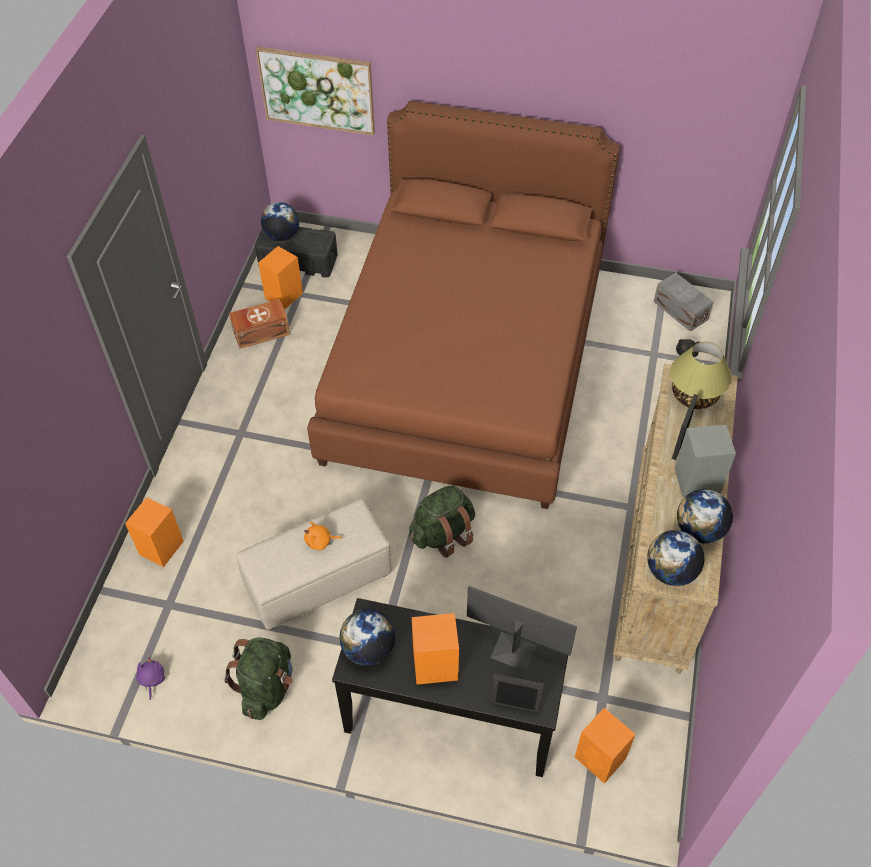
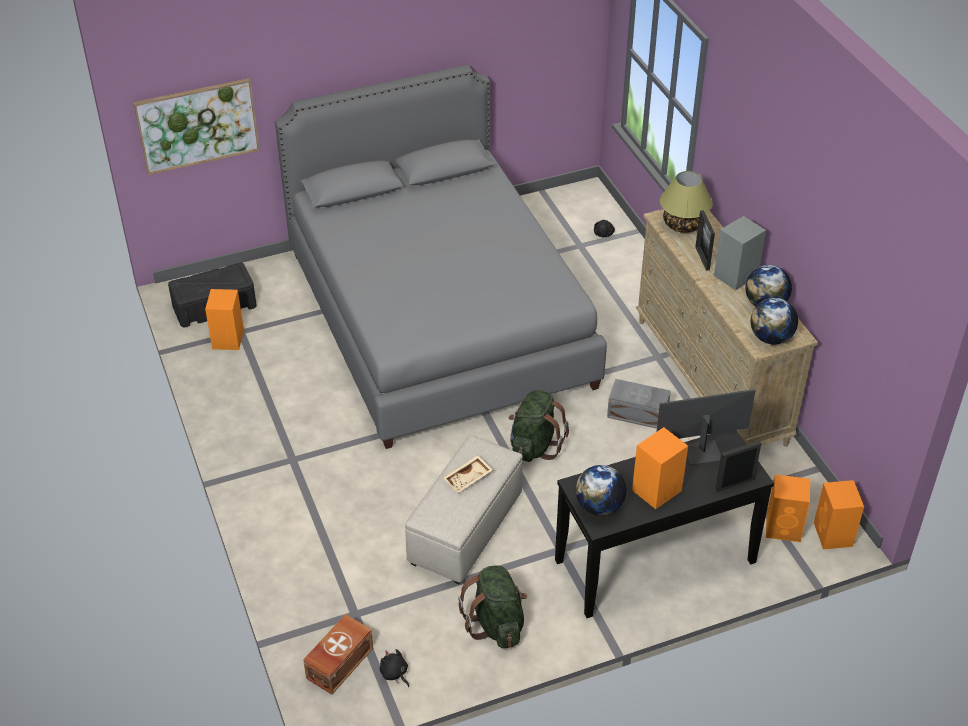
camera: 35 degrees left, 10 degrees down
orange speaker [125,497,184,567] -> orange speaker moved to [814,480,864,549]
purple plush toy [136,657,165,700] -> black plush toy [380,649,409,687]
brown storage box [229,299,290,349] -> brown storage box moved to [303,614,373,694]
globe [261,202,299,241] -> none
orange plush toy [304,522,342,550] -> beige tray [443,455,493,493]
brown bed [307,101,620,509] -> grey bed [275,65,607,449]
grey storage box [654,273,714,332] -> grey storage box moved to [607,379,671,429]

